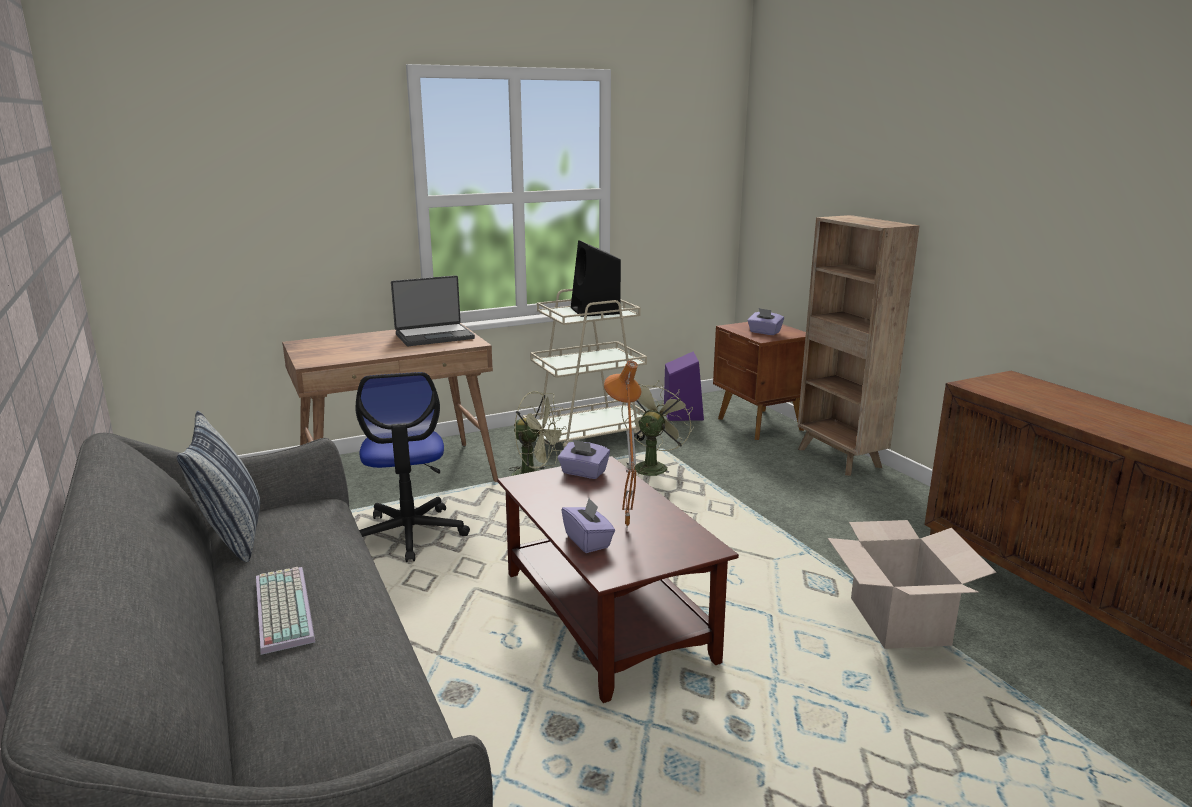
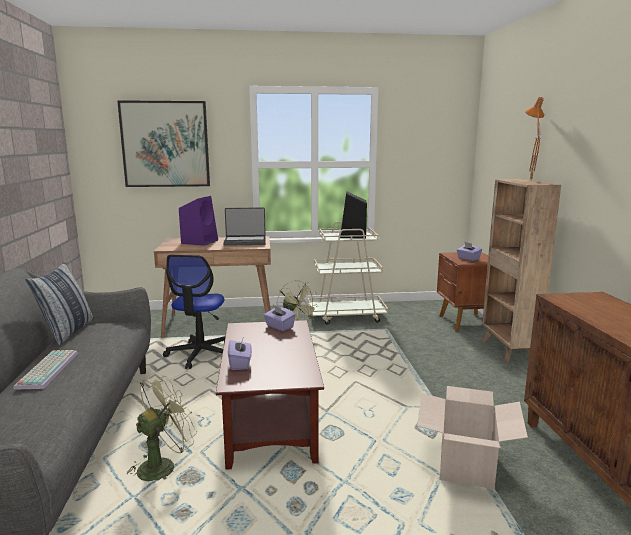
camera: 20 degrees right, 5 degrees down
orange table lamp [604,360,641,530] -> orange table lamp moved to [525,97,544,179]
green fan [622,380,694,476] -> green fan moved to [127,375,197,481]
purple speaker [664,352,704,421] -> purple speaker moved to [179,196,218,245]
none -> picture [117,100,210,187]

